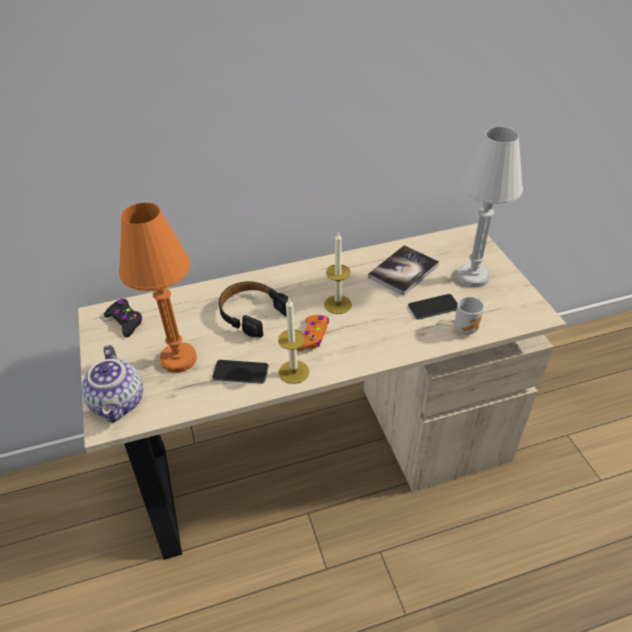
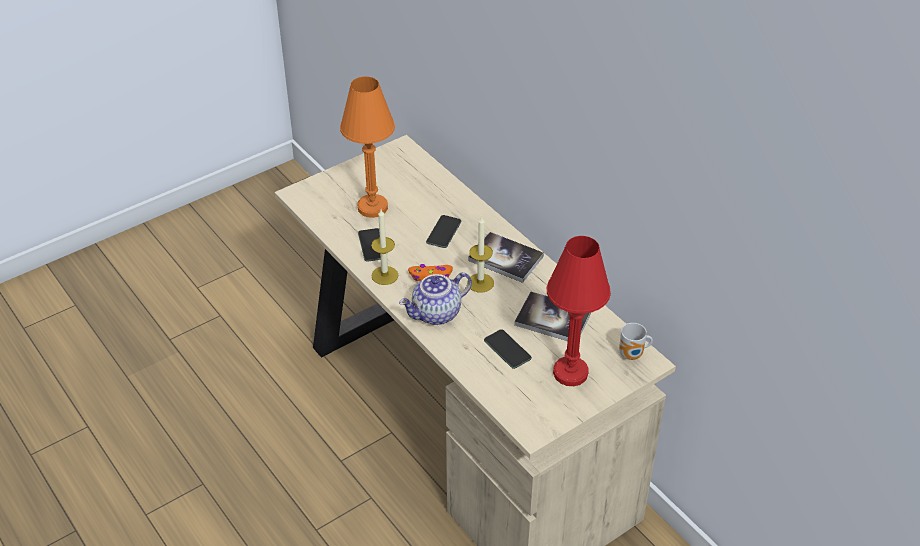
camera: 70 degrees right, 0 degrees up
teapot [82,345,143,422] -> teapot moved to [399,272,472,325]
black game controller [104,299,143,337] -> none
black headphones [219,281,289,338] -> phone [426,215,461,248]
mug [454,297,484,335] -> mug moved to [619,323,653,360]
white table lamp [457,127,523,287] -> red table lamp [547,236,611,386]
none -> book [468,232,544,283]

